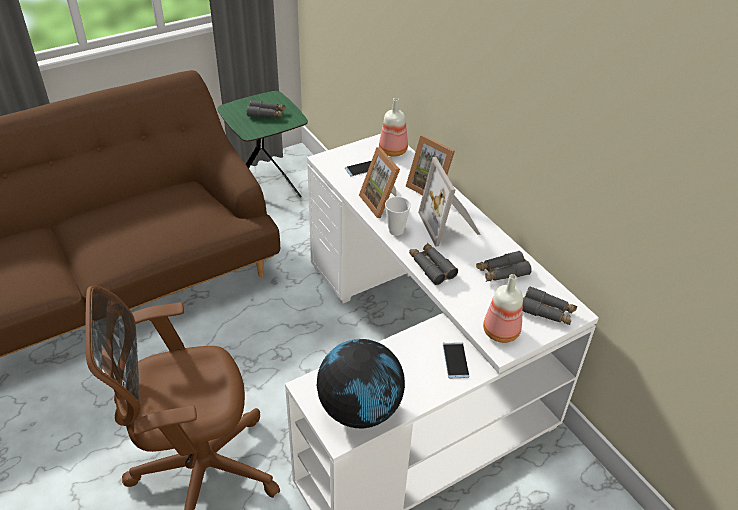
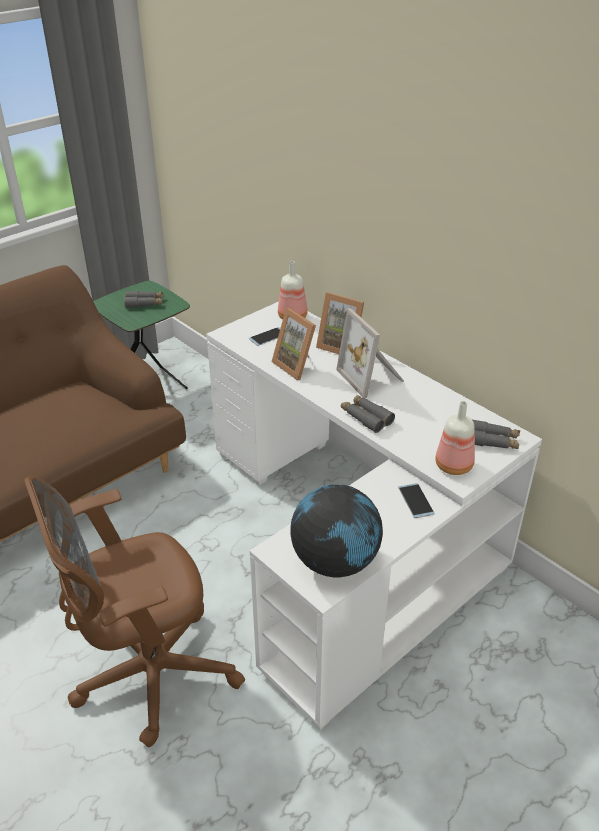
camera: 10 degrees left, 5 degrees down
cup [385,197,411,236] -> none
grey binoculars [476,251,532,282] -> none

